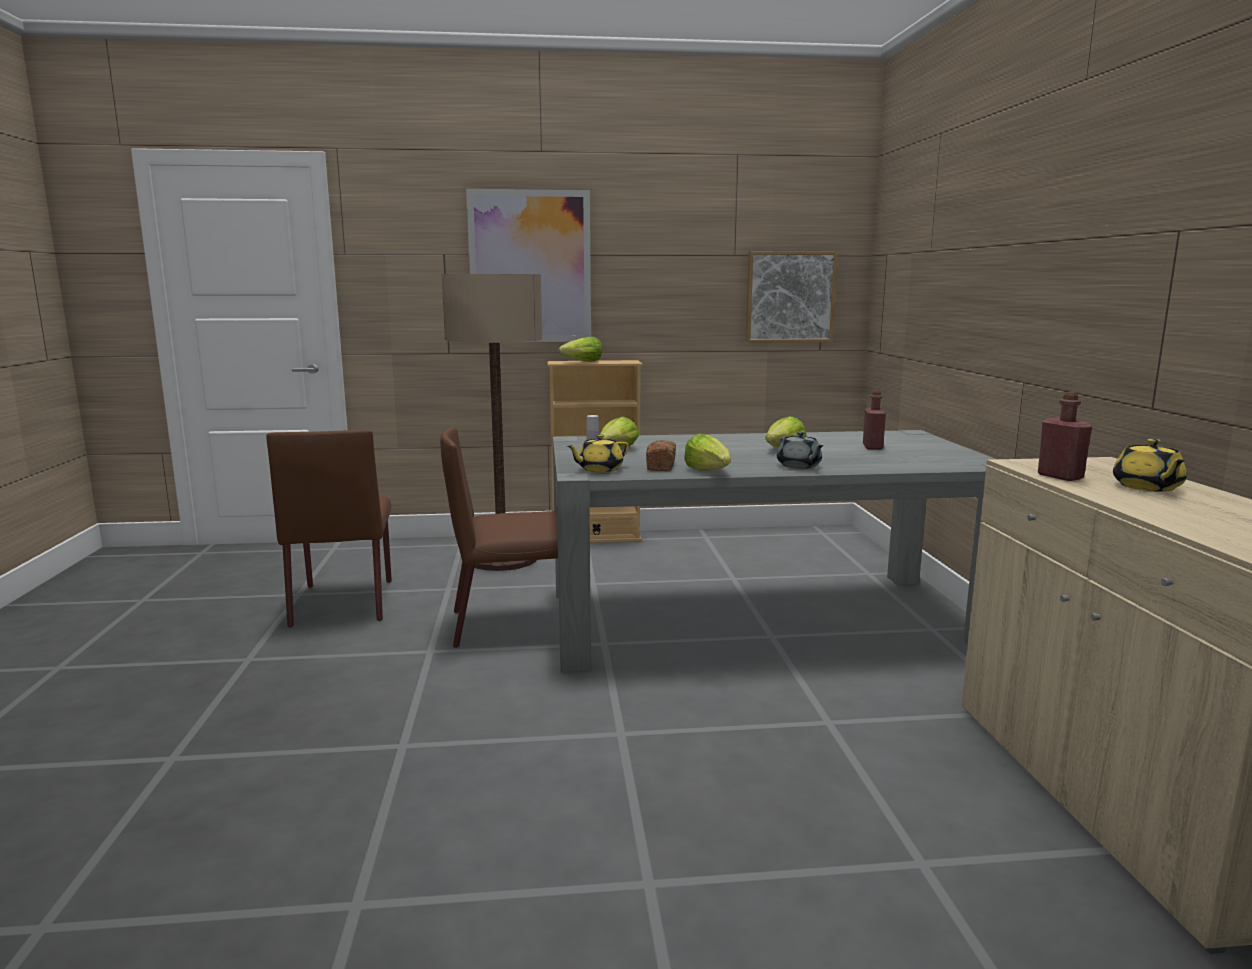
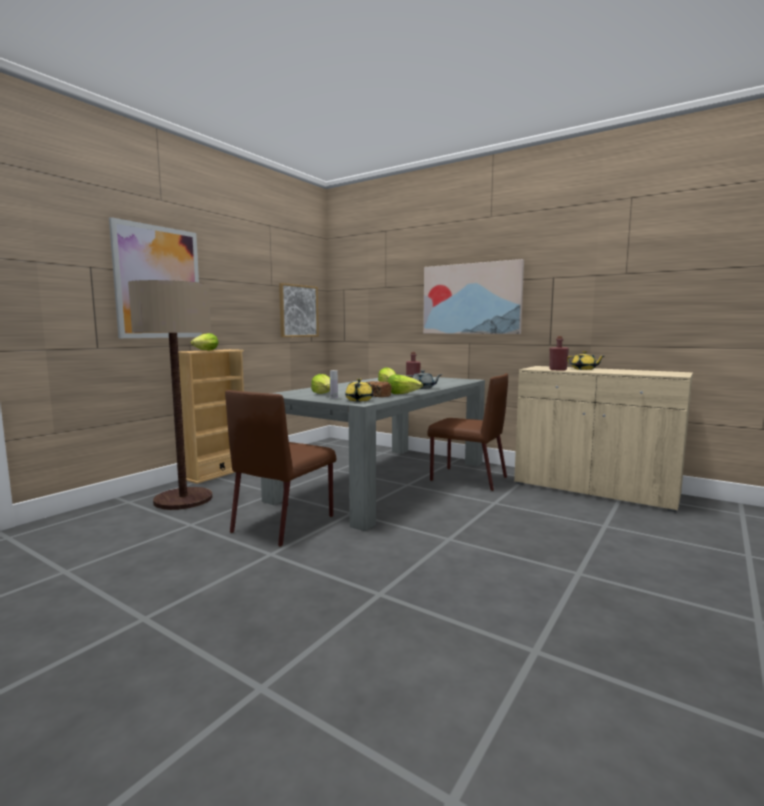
camera: 50 degrees left, 5 degrees down
brown chair [266,430,392,628] -> brown chair moved to [427,373,508,491]
none -> picture [423,259,524,334]

